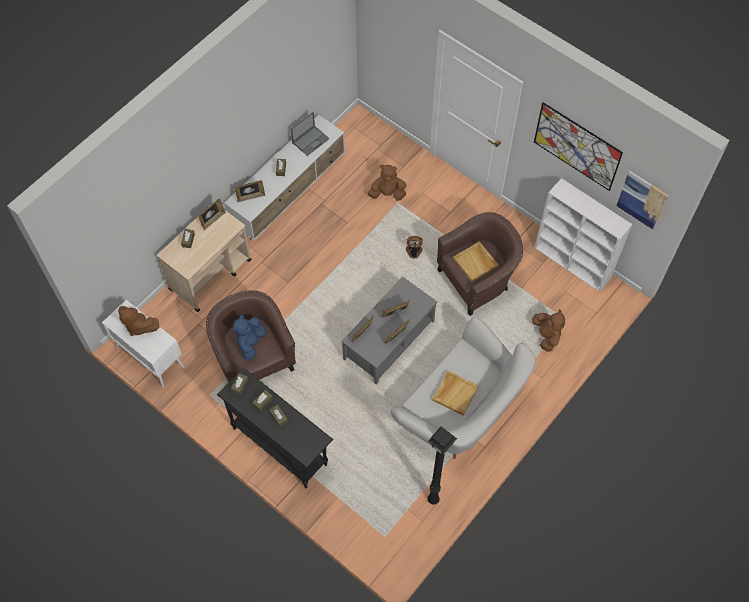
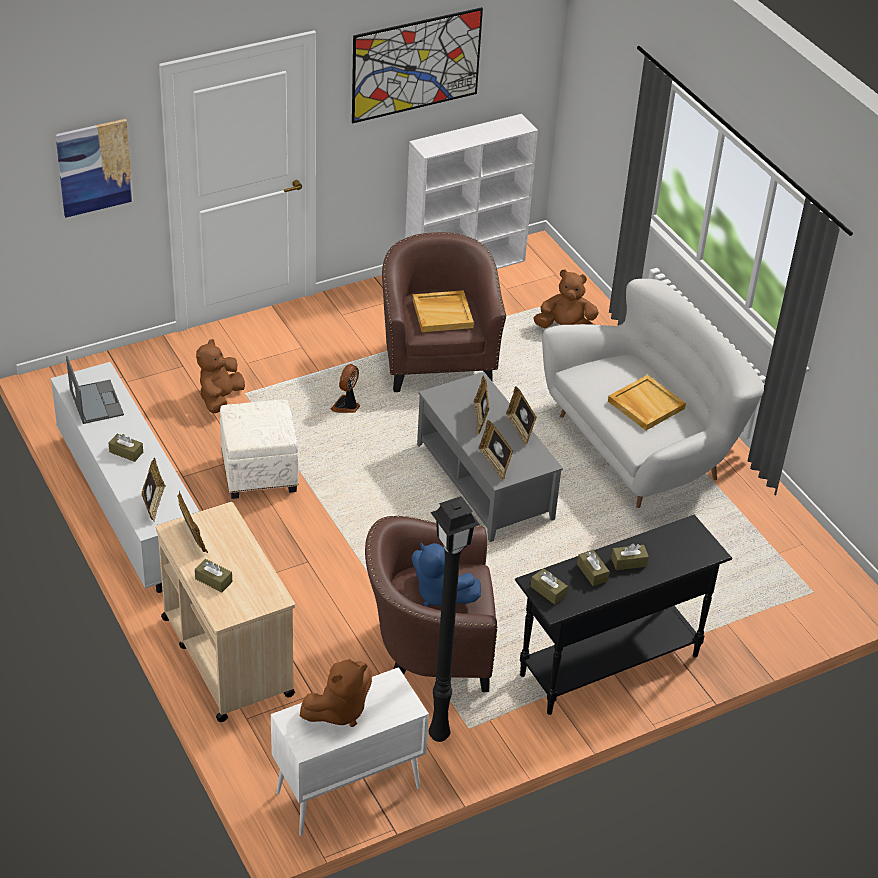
camera: 70 degrees left, 20 degrees down
black floor lamp [427,426,457,505] -> black floor lamp moved to [428,496,480,742]
picture [616,171,669,230] -> picture moved to [55,119,133,218]
none -> white ottoman [220,400,299,499]

